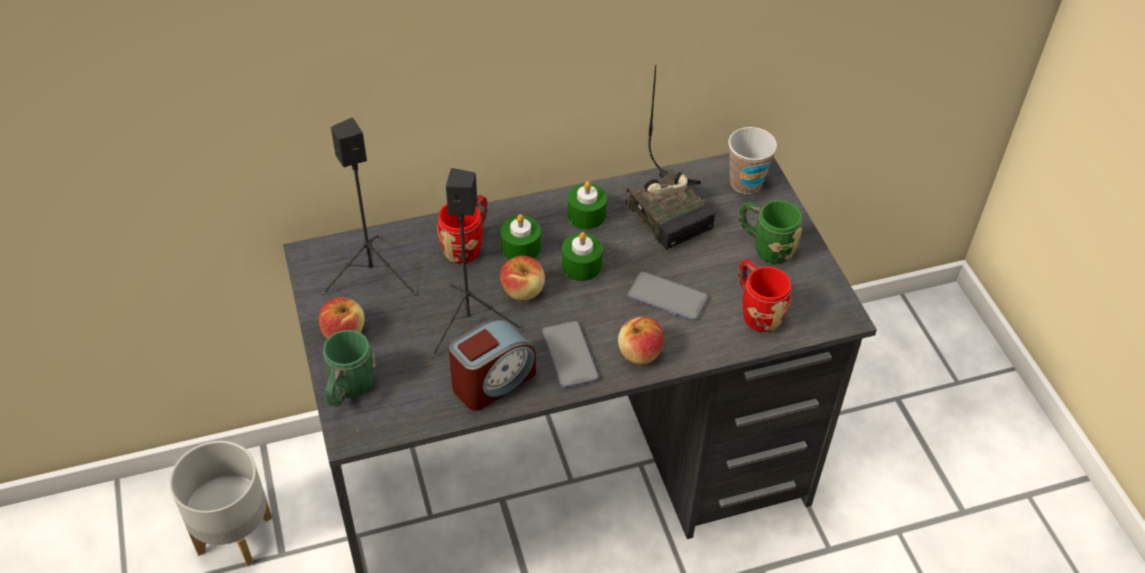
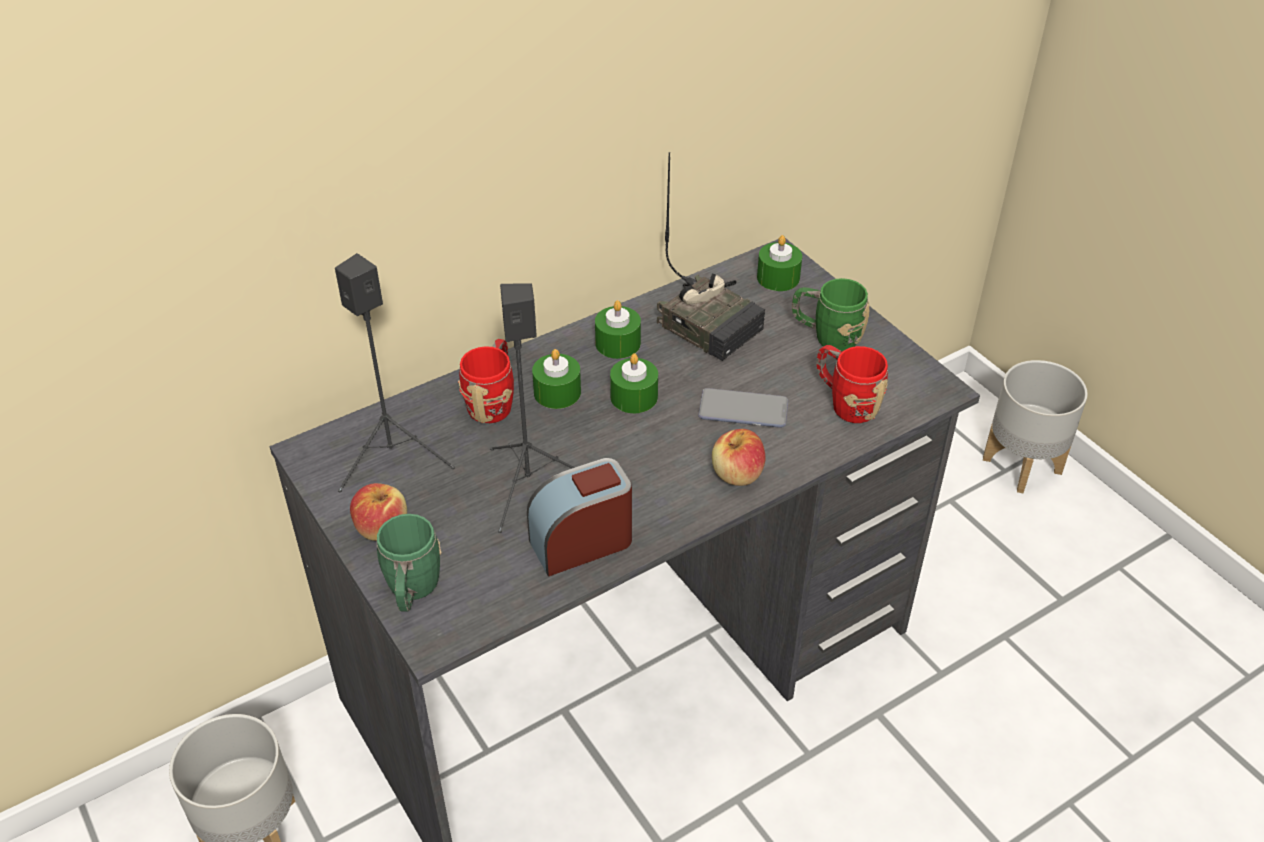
camera: 15 degrees left, 5 degrees down
alarm clock [448,318,536,411] -> alarm clock turned 150 degrees counterclockwise [527,458,632,576]
apple [500,256,545,300] -> none
phone [542,321,598,388] -> none
cup [728,127,777,194] -> green candle [757,235,802,291]
none -> grey planter [983,360,1088,493]

